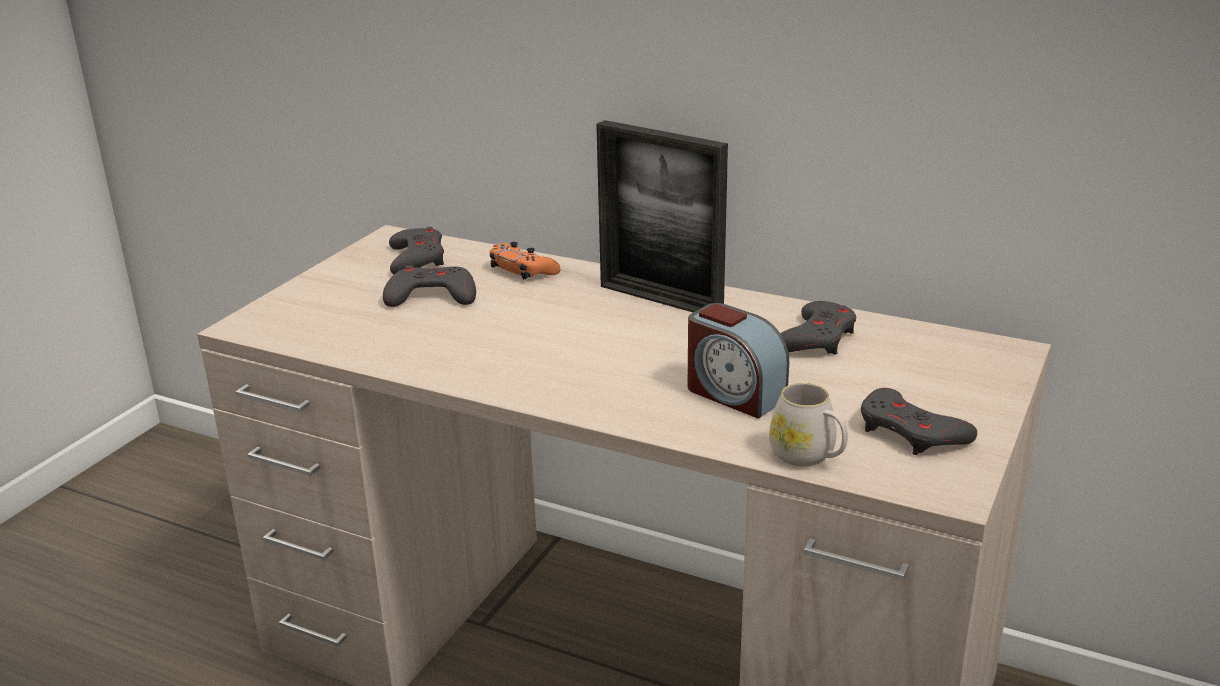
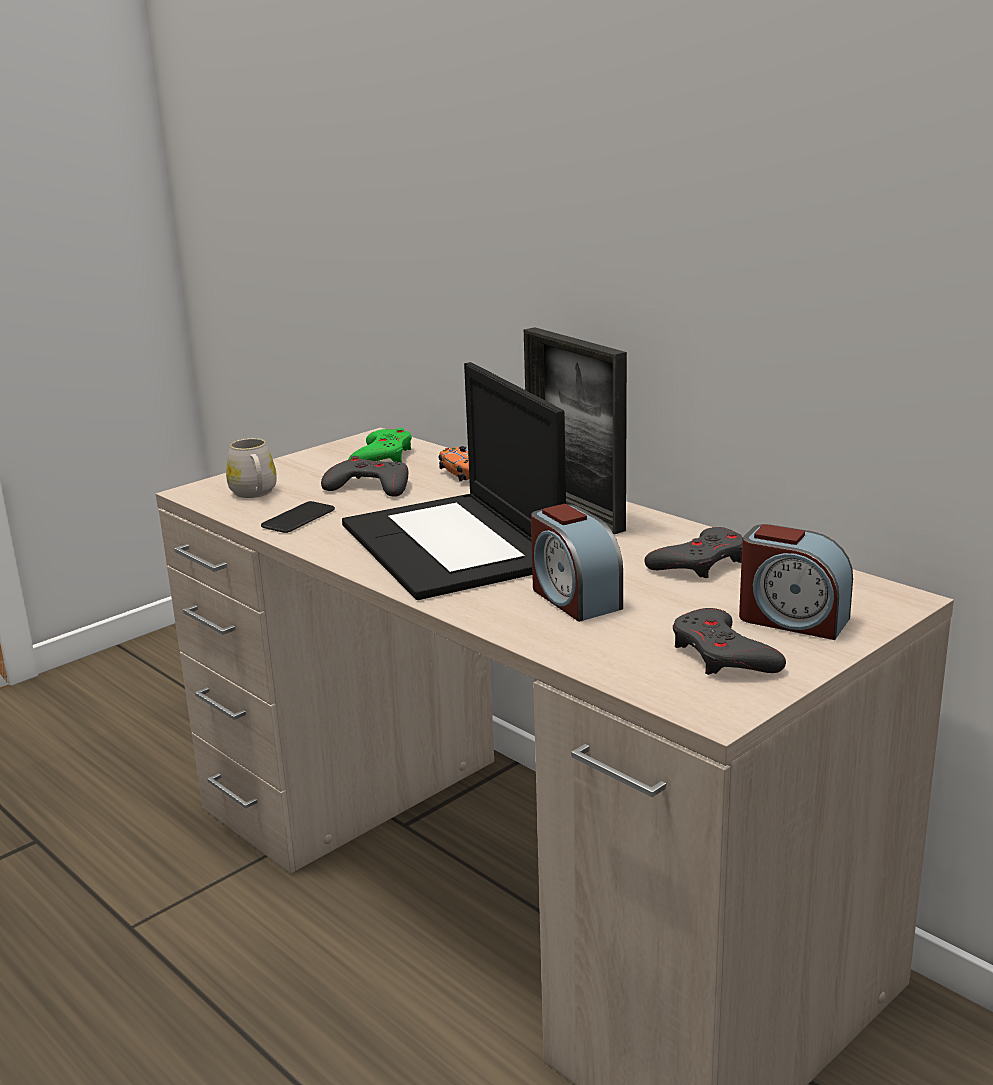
camera: 20 degrees right, 5 degrees down
grey game controller [389,227,444,275] -> green game controller [348,428,412,462]
white mug [769,383,848,467] -> white mug moved to [226,438,277,498]
none -> phone [261,501,335,533]
none -> laptop [342,362,566,600]
none -> alarm clock [739,524,853,640]

